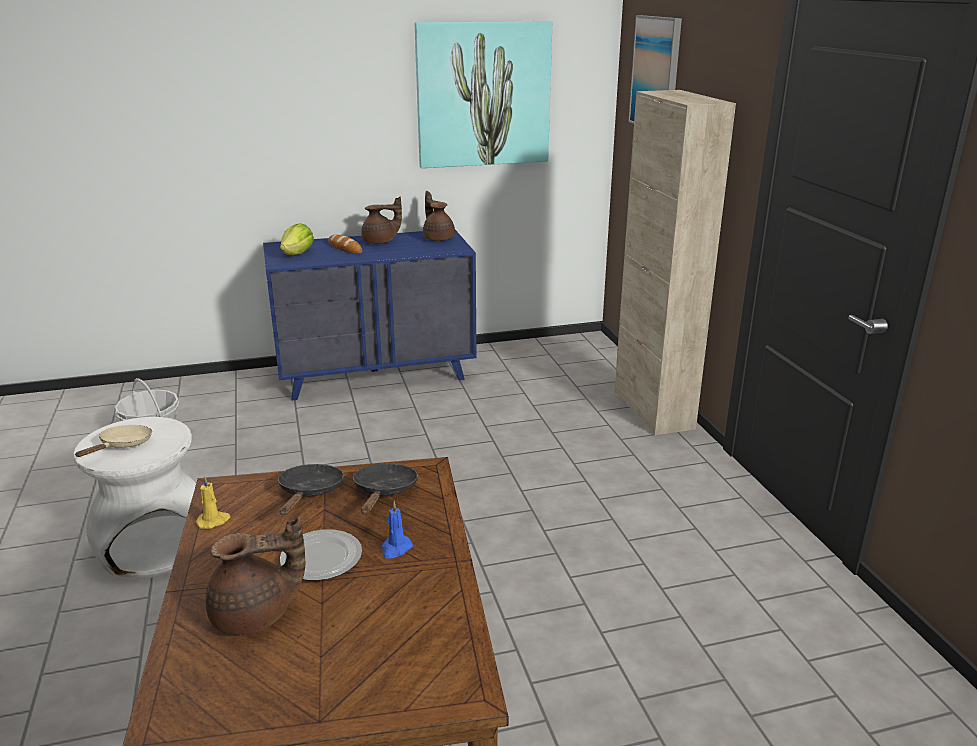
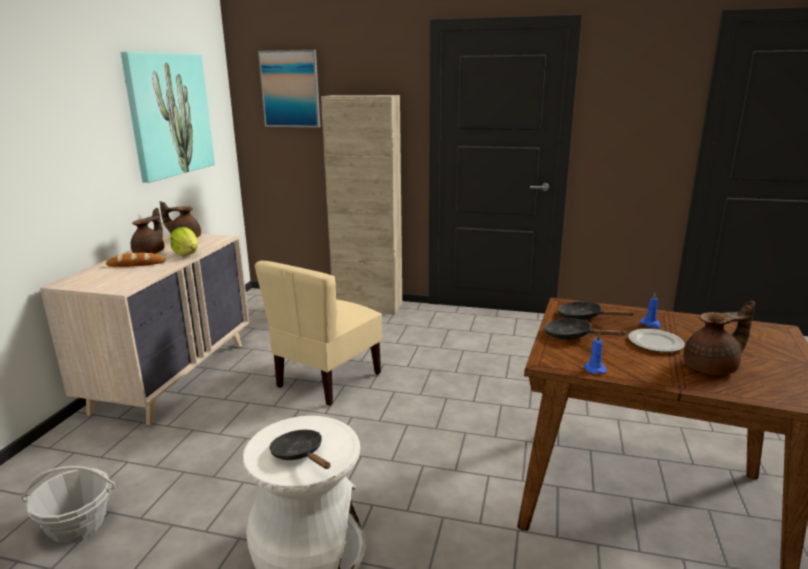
camera: 60 degrees left, 5 degrees down
beige frying pan [76,425,152,457] -> black frying pan [269,430,330,469]
yellow candle [196,476,230,529] -> blue candle [584,333,607,374]
brown teapot [206,517,305,635] -> brown teapot turned 60 degrees clockwise [683,300,755,375]
blue dresser [263,230,477,400] -> beige dresser [40,234,249,425]
lettuce [280,223,314,255] -> lettuce moved to [170,227,198,256]
none -> beige chair [255,261,382,406]

